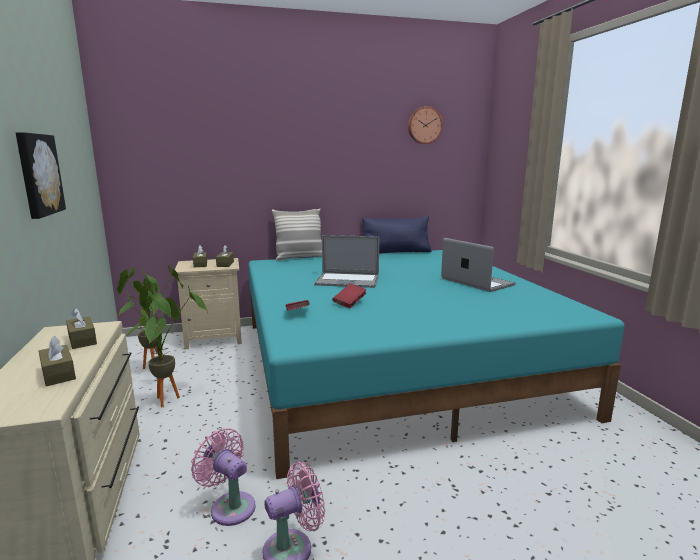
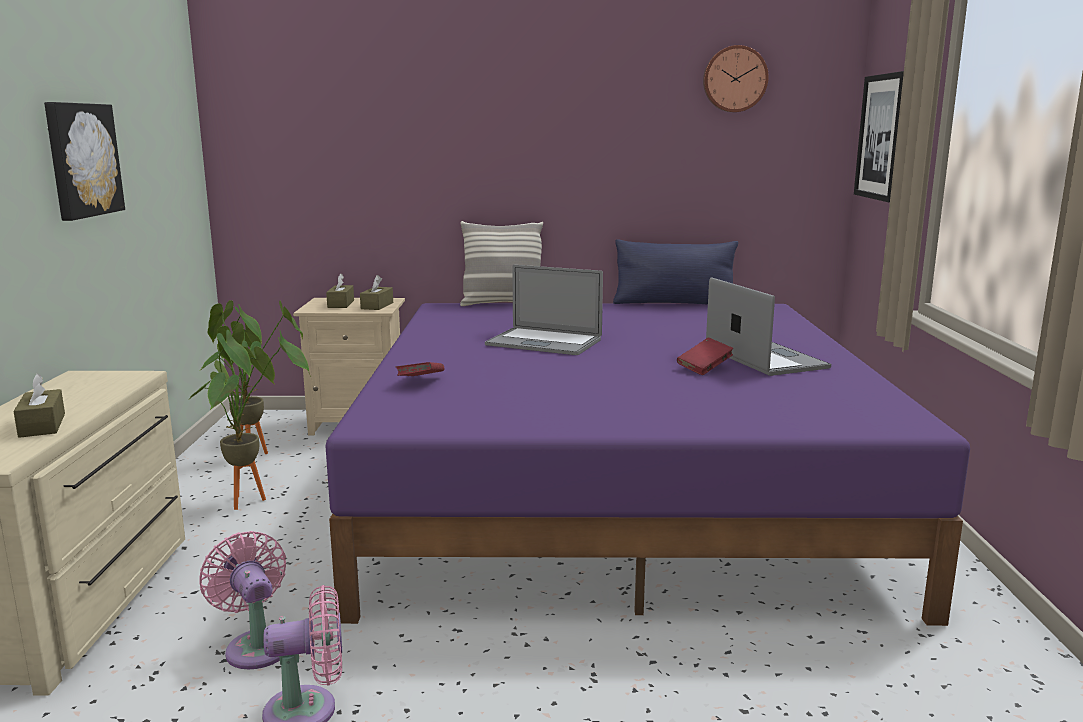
camera: 15 degrees right, 0 degrees up
brown tissue box [66,308,97,349] -> none
turquoise bed [248,250,625,479] -> purple bed [326,303,970,626]
red book [333,283,367,308] -> red book moved to [677,338,734,375]
none -> picture [854,71,904,203]

